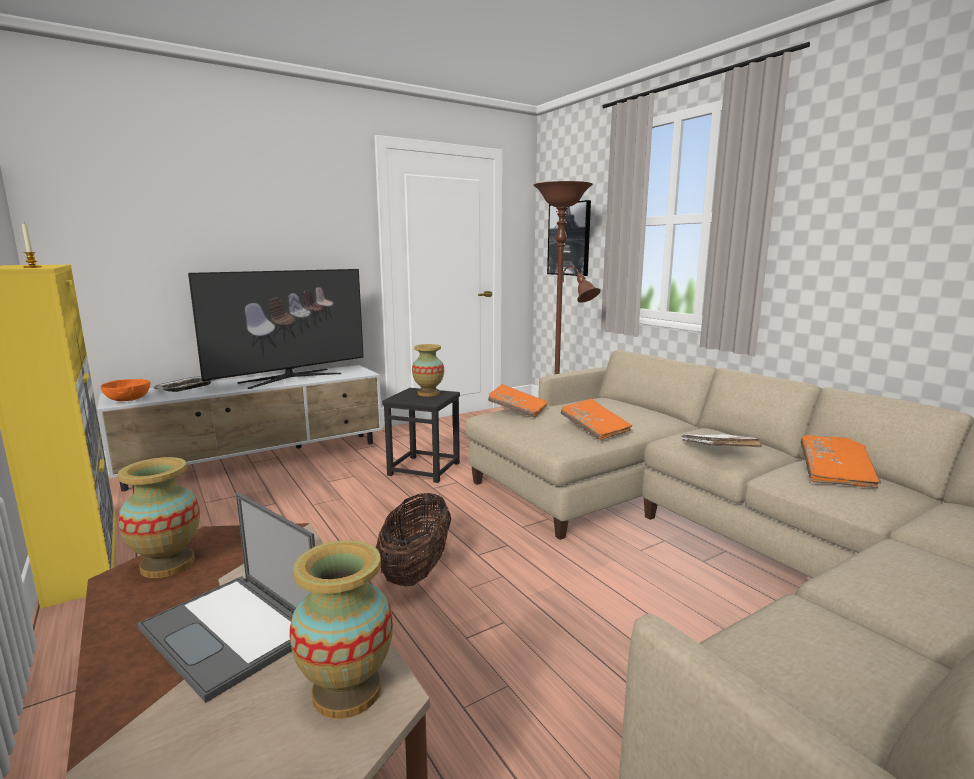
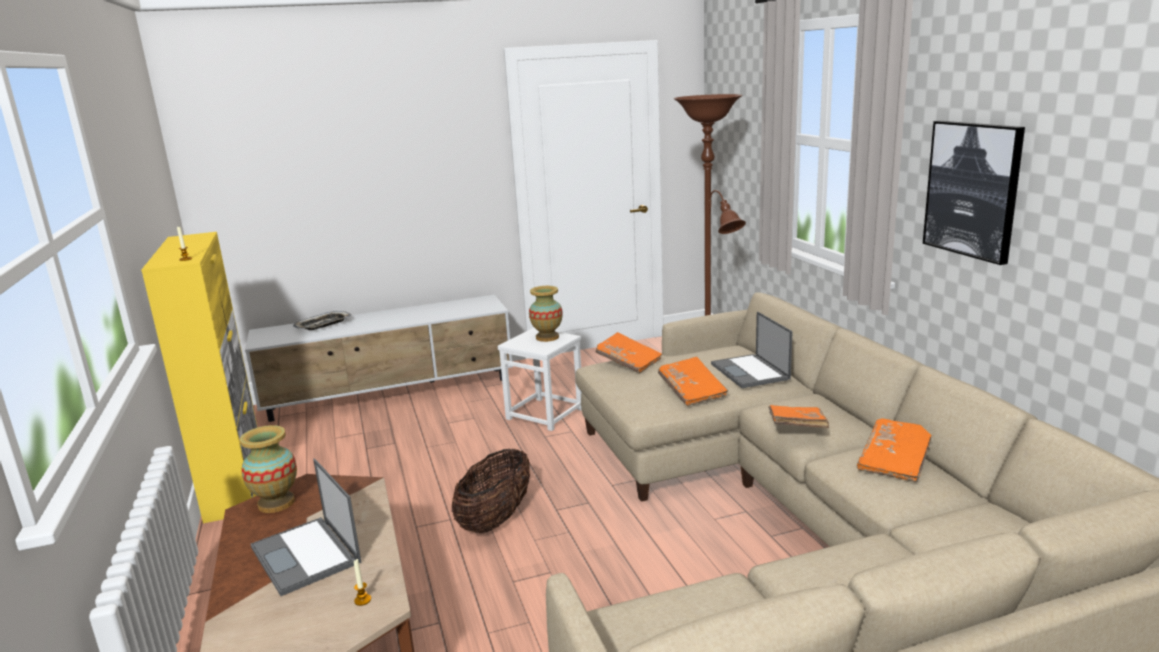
camera: 15 degrees right, 5 degrees up
orange bowl [100,379,150,401] -> none
television [188,269,364,389] -> none
vase [289,540,393,719] -> candle [354,559,371,606]
black stool [382,388,460,483] -> white stool [498,328,582,431]
picture [547,200,591,276] -> picture moved to [923,121,1025,265]
white book [682,434,762,447] -> orange book [768,405,829,428]
none -> laptop [711,311,793,388]

